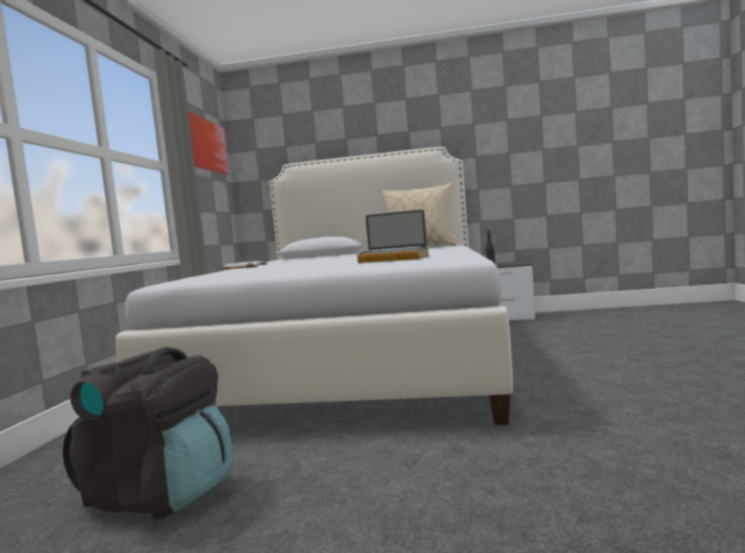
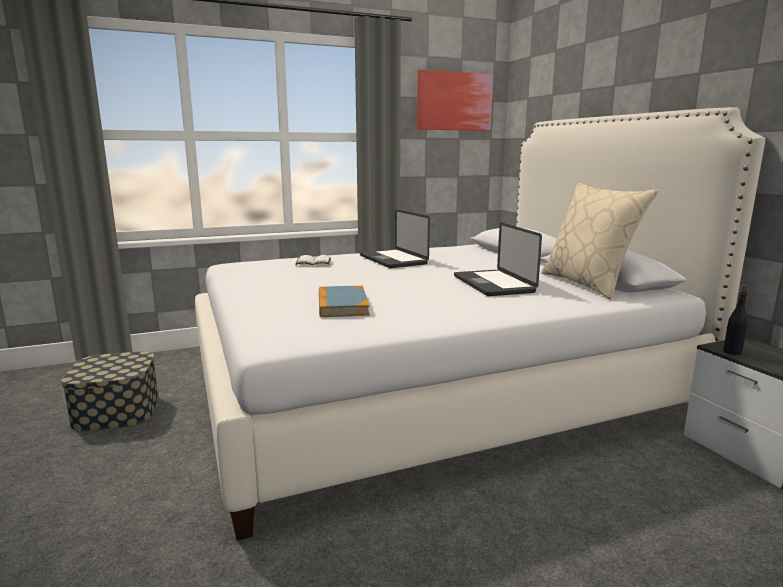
camera: 60 degrees right, 10 degrees up
black backpack [63,347,233,519] -> storage box [61,351,159,431]
none -> laptop [360,209,430,268]

